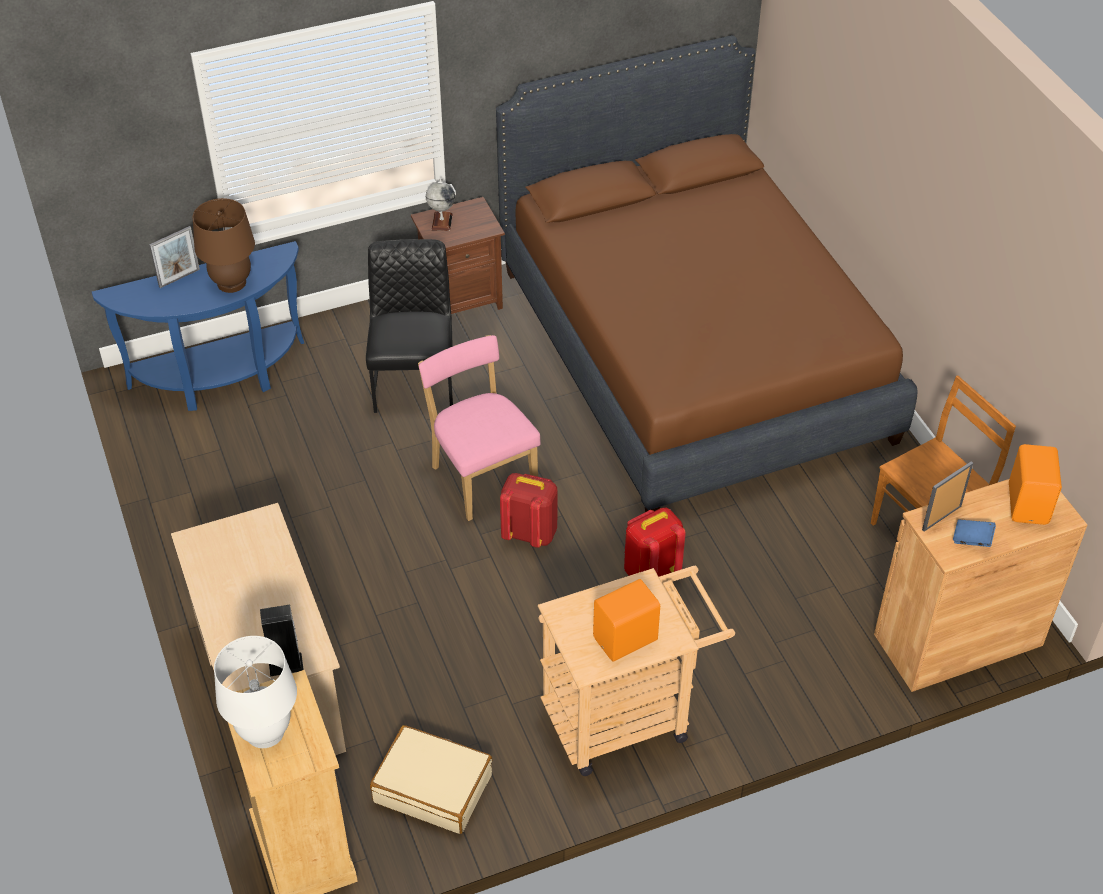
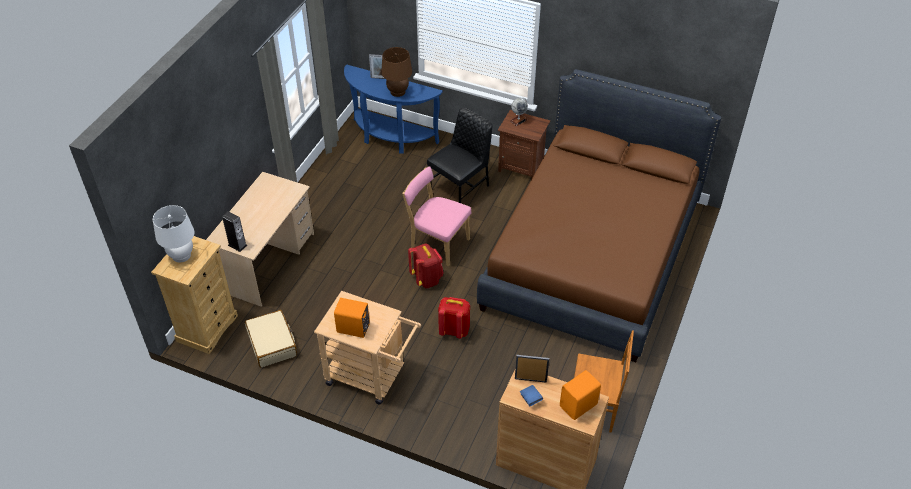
camera: 45 degrees right, 0 degrees up
pink chair [418,335,541,521] -> pink chair turned 75 degrees counterclockwise [402,166,471,266]

